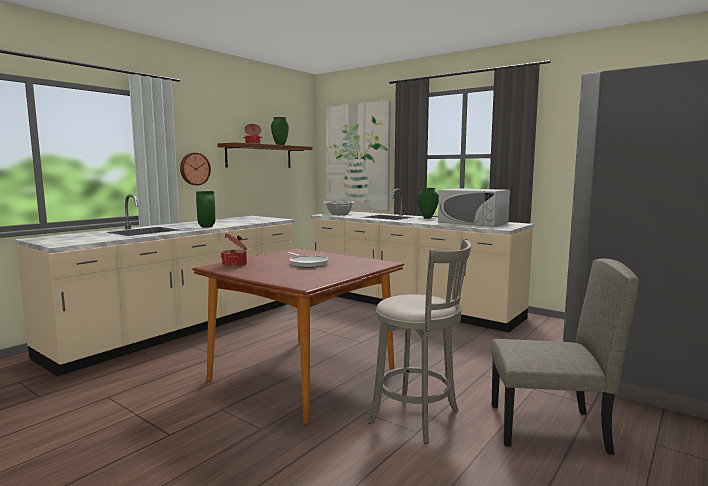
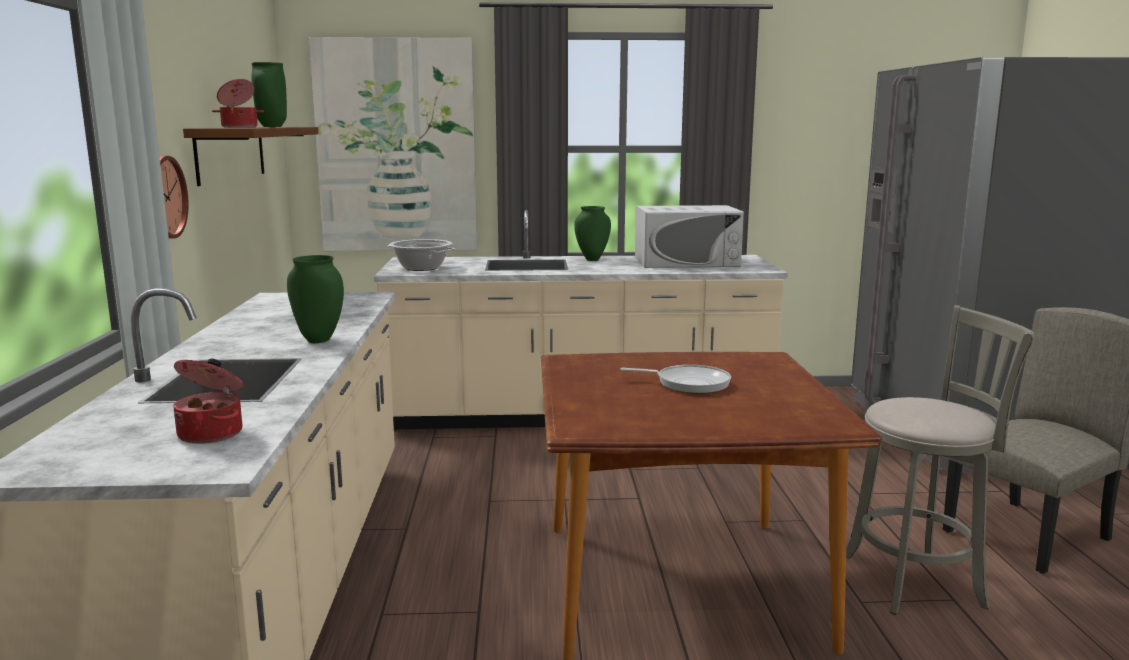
camera: 40 degrees left, 5 degrees up
cooking pot [221,233,247,267] -> cooking pot moved to [173,358,244,444]

